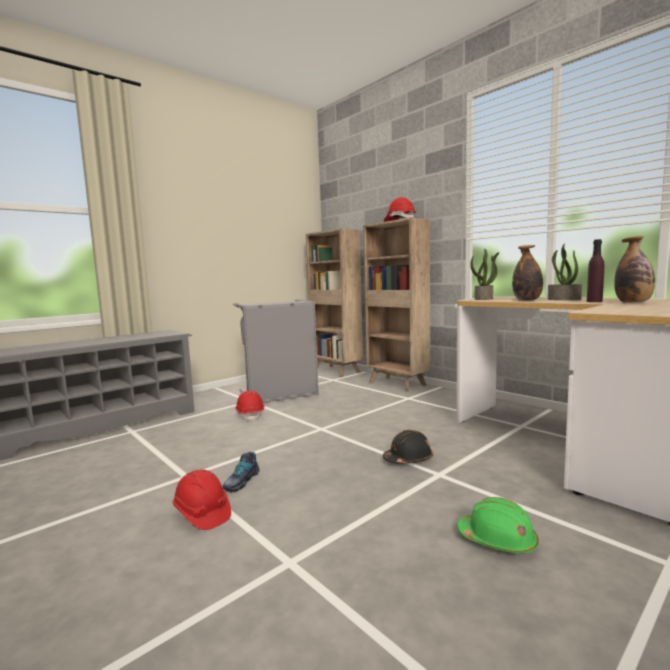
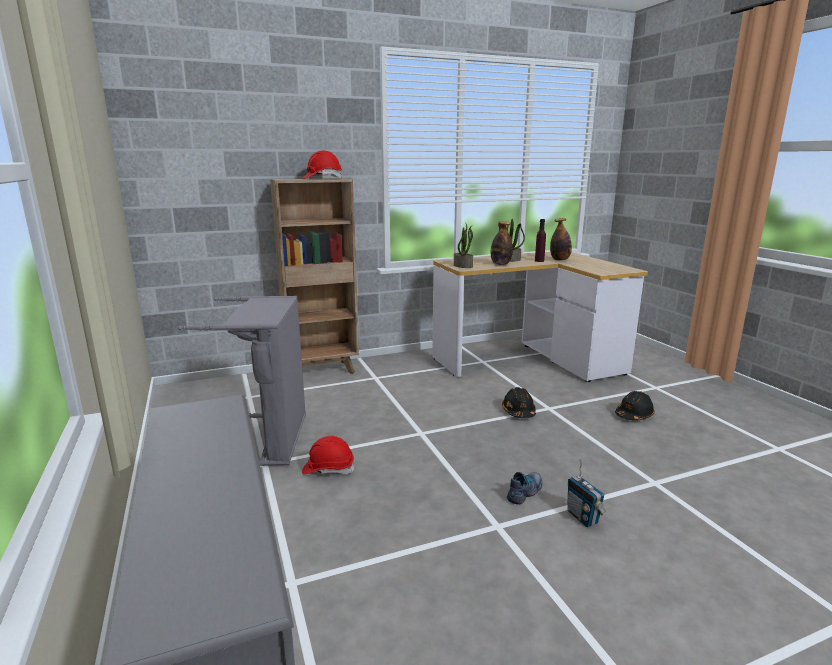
camera: 70 degrees left, 10 degrees up
red hard hat [172,469,231,530] -> radio [567,459,606,527]
shoe [222,452,259,493] -> shoe turned 90 degrees counterclockwise [507,472,542,504]
brown bookcase [306,228,363,377] -> none
green hard hat [457,497,539,554] -> black hard hat [615,391,655,421]

